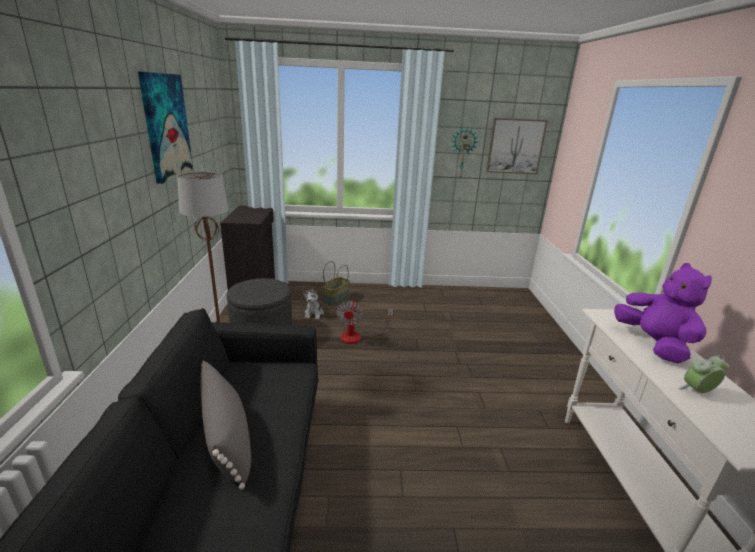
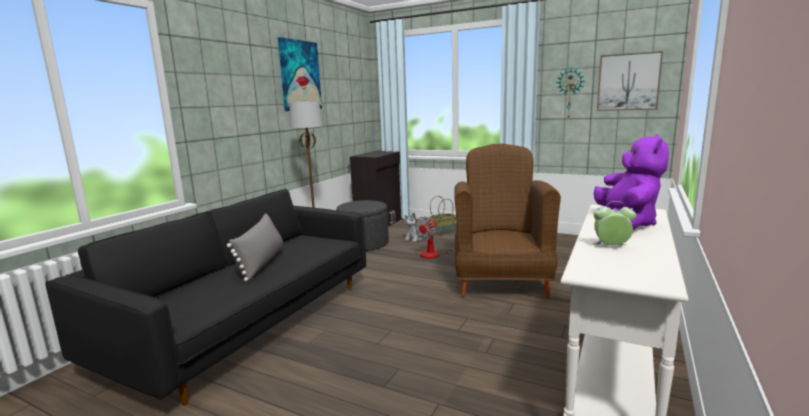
camera: 30 degrees right, 10 degrees down
none -> brown armchair [454,143,561,298]

